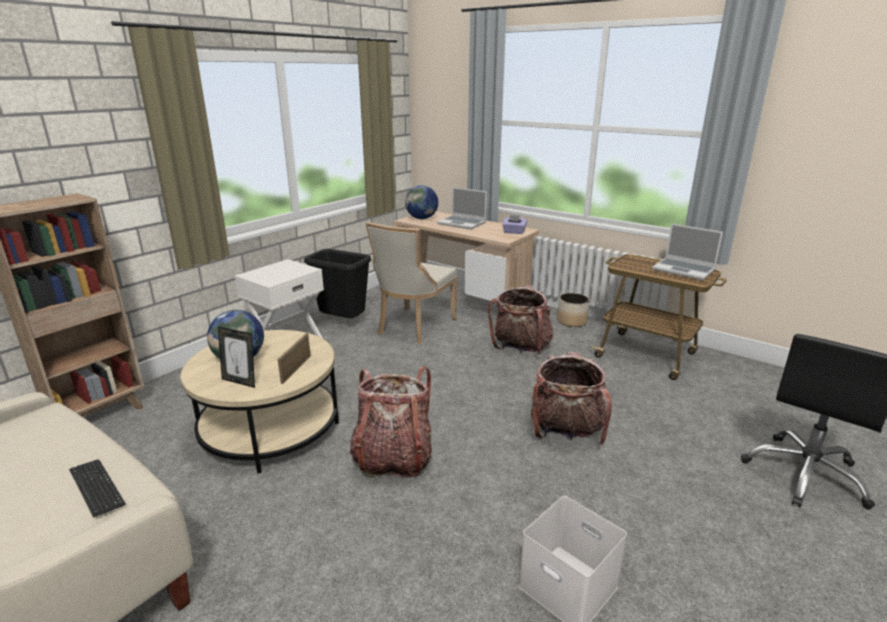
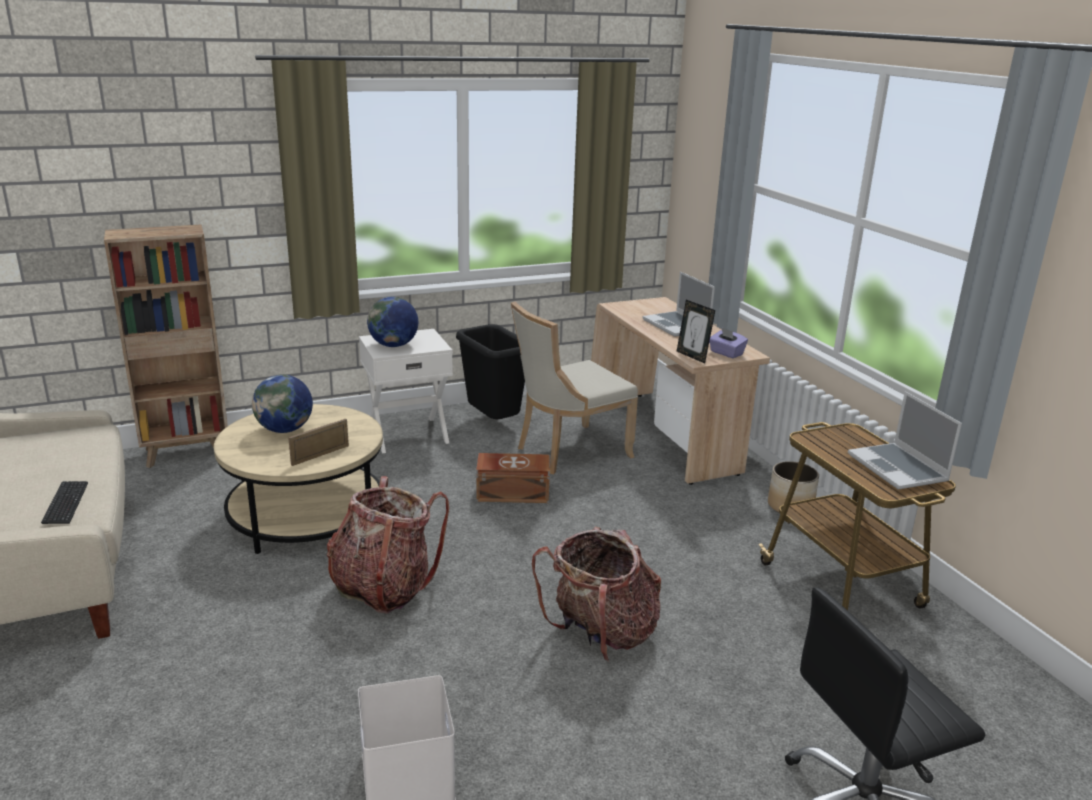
camera: 30 degrees right, 0 degrees up
picture frame [218,326,255,388] -> picture frame moved to [677,300,715,363]
globe [405,185,438,219] -> globe moved to [367,297,418,347]
backpack [488,285,553,354] -> none
none -> brown storage box [476,453,550,503]

